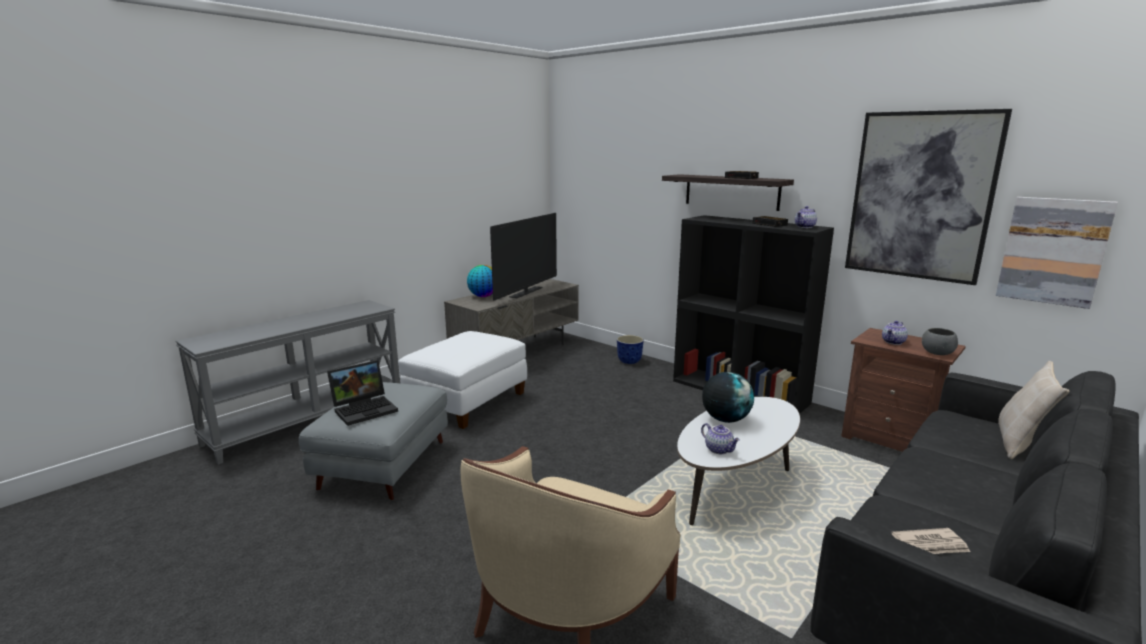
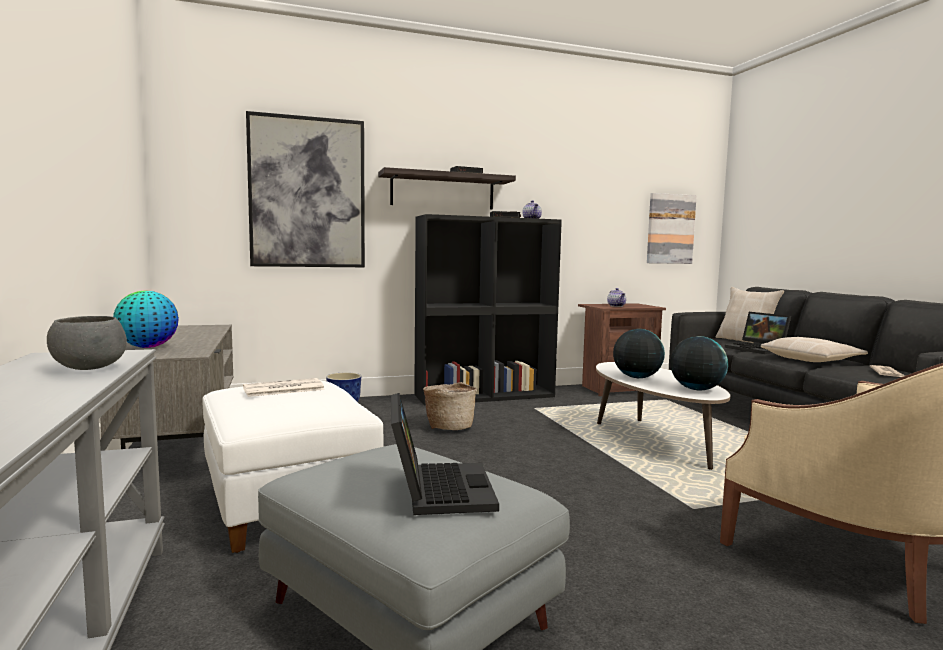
camera: 60 degrees left, 10 degrees down
television [490,213,557,301] -> none
teapot [701,423,740,454] -> globe [670,336,728,390]
picture [845,109,1012,285] -> picture moved to [246,111,365,267]
grey bowl [922,328,958,355] -> grey bowl moved to [47,316,127,370]
none -> newspaper [243,378,325,397]
none -> basket [423,382,477,430]
none -> laptop [725,312,791,354]
none -> beige pillow [761,337,868,362]

